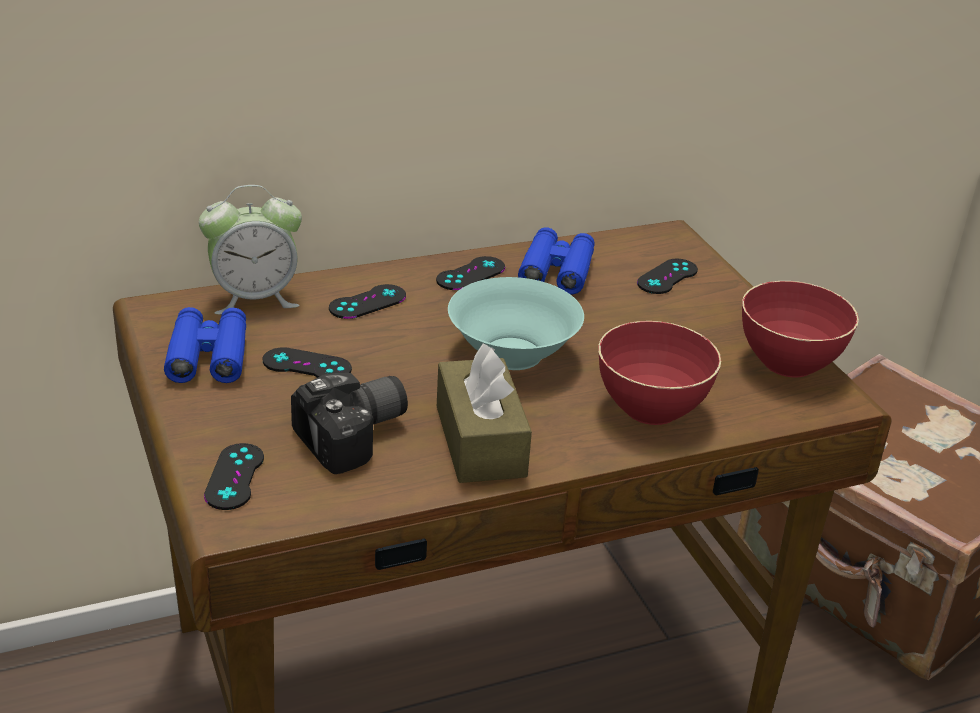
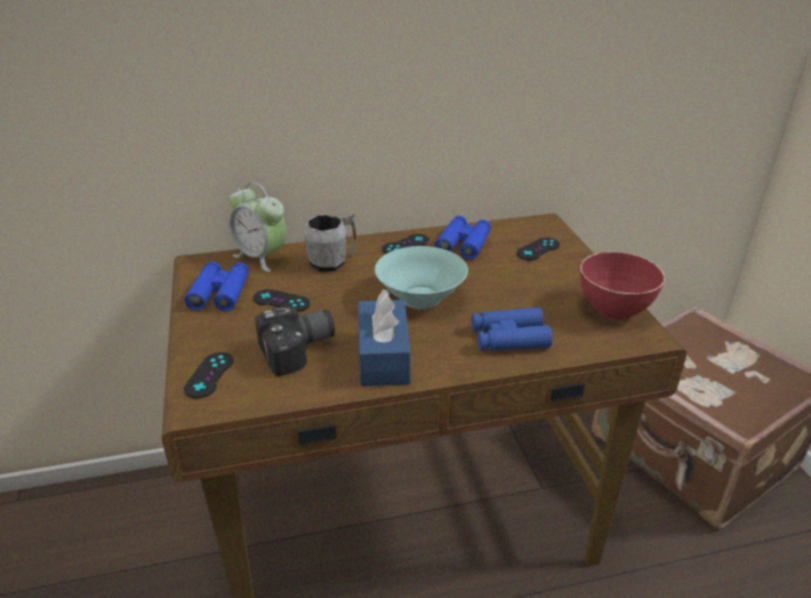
camera: 10 degrees right, 0 degrees up
alarm clock [199,185,302,314] -> alarm clock turned 45 degrees clockwise [229,182,287,272]
black game controller [329,284,406,319] -> grey mug [304,213,356,271]
brown tissue box [437,343,532,483] -> blue tissue box [358,289,411,386]
red bowl [598,321,721,425] -> blue binoculars [471,307,553,351]

